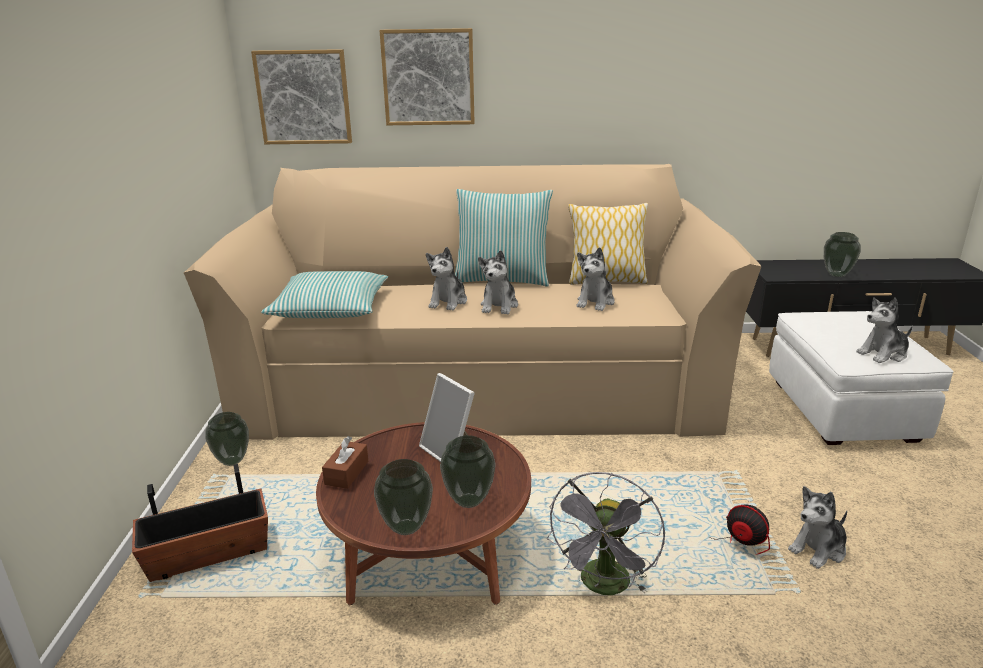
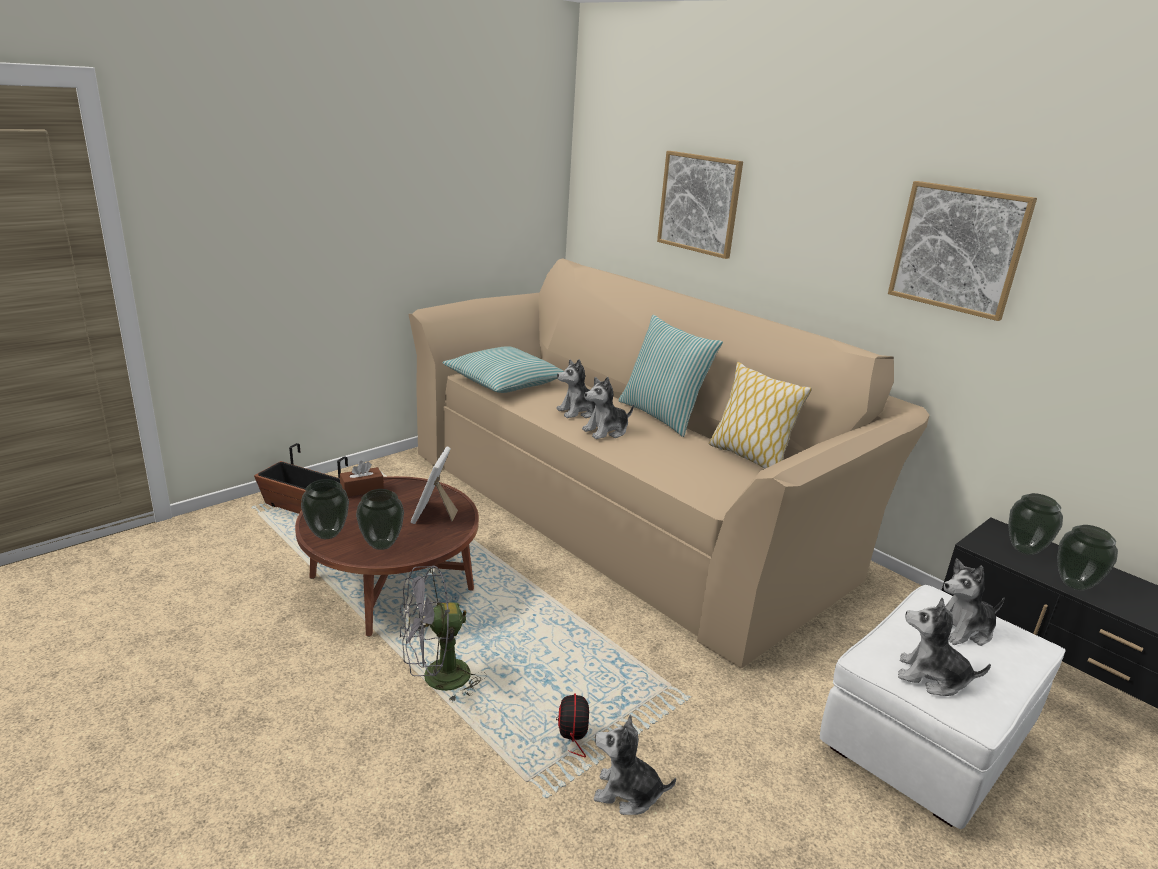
camera: 45 degrees right, 0 degrees up
vase [205,412,249,466] -> vase moved to [1008,493,1063,555]
picture [251,49,352,144] -> picture moved to [888,181,1037,321]
plush toy [577,247,615,311] -> plush toy moved to [944,559,1004,646]

